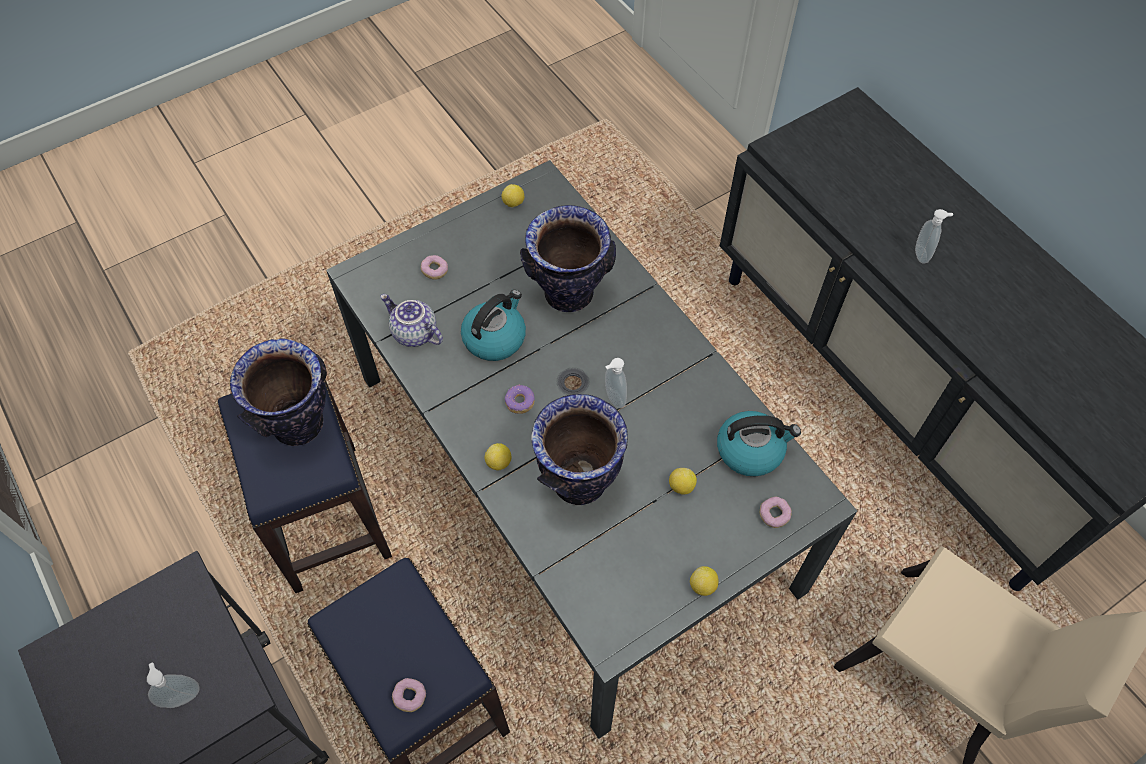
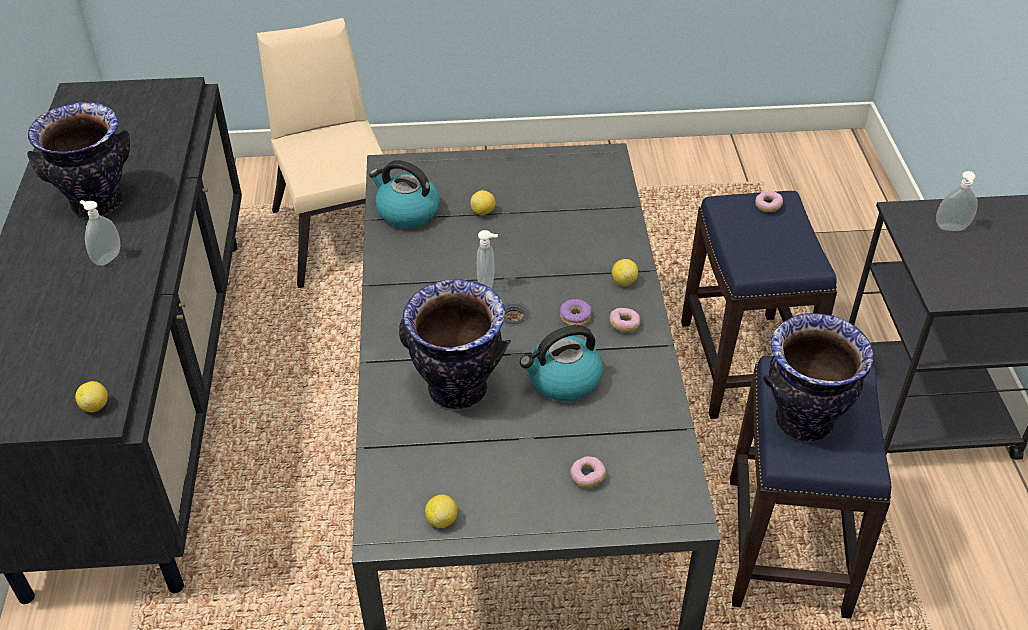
camera: 150 degrees left, 15 degrees down
teapot [380,294,443,347] -> none
vase [531,394,628,505] -> vase moved to [28,102,130,217]
lemon [690,566,718,596] -> lemon moved to [75,381,108,412]
donut [759,497,792,528] -> donut moved to [610,308,640,332]

